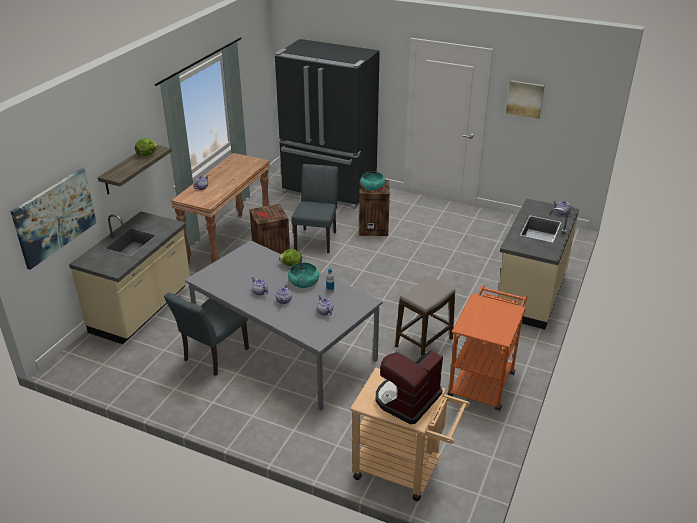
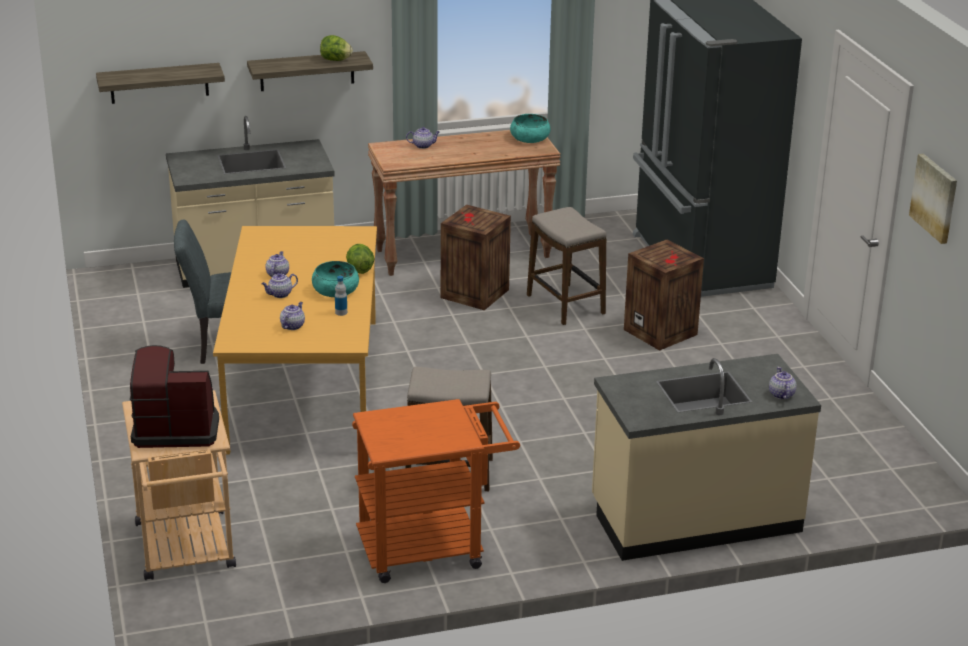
camera: 50 degrees right, 5 degrees down
picture [10,168,97,270] -> shelf [96,63,225,104]
grey dining table [185,240,383,410] -> orange dining table [213,226,377,454]
grey chair [291,164,338,253] -> stool [527,207,607,325]
turquoise bowl [360,171,385,191] -> turquoise bowl moved to [510,114,550,143]

